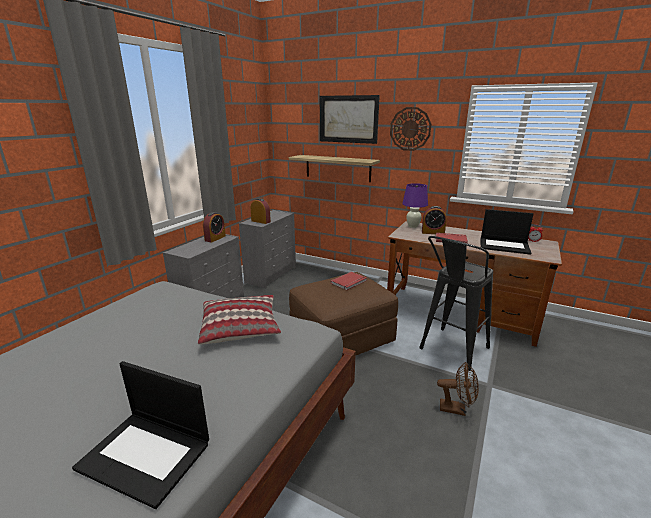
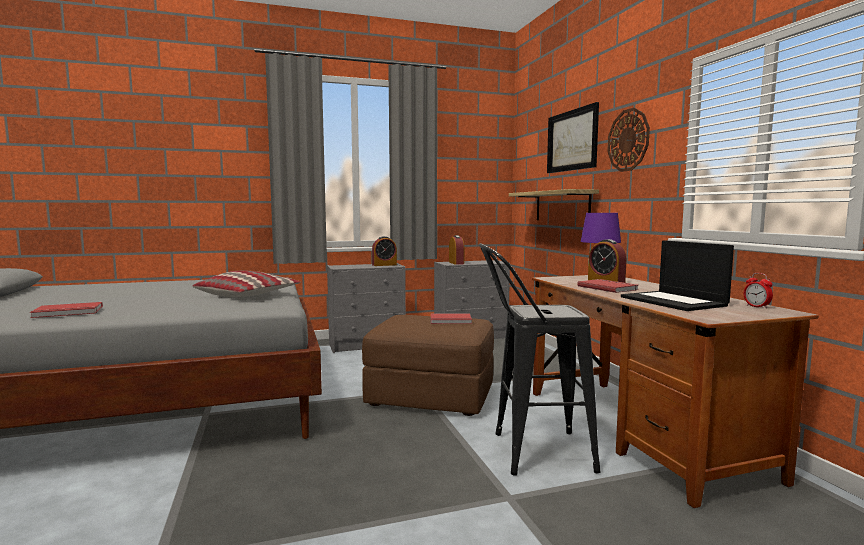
camera: 45 degrees right, 15 degrees down
laptop [72,361,209,509] -> red book [30,302,103,318]
brown fan [437,362,479,416] -> none

